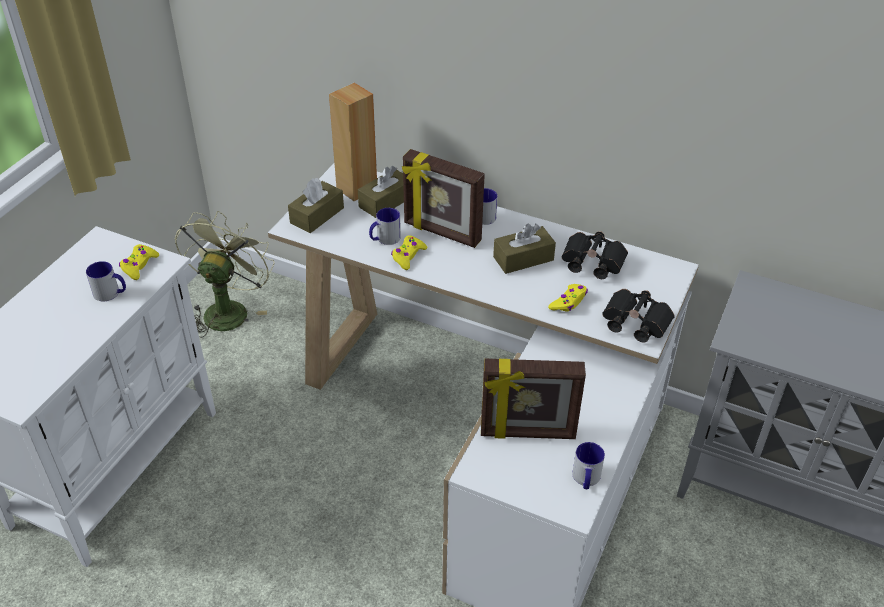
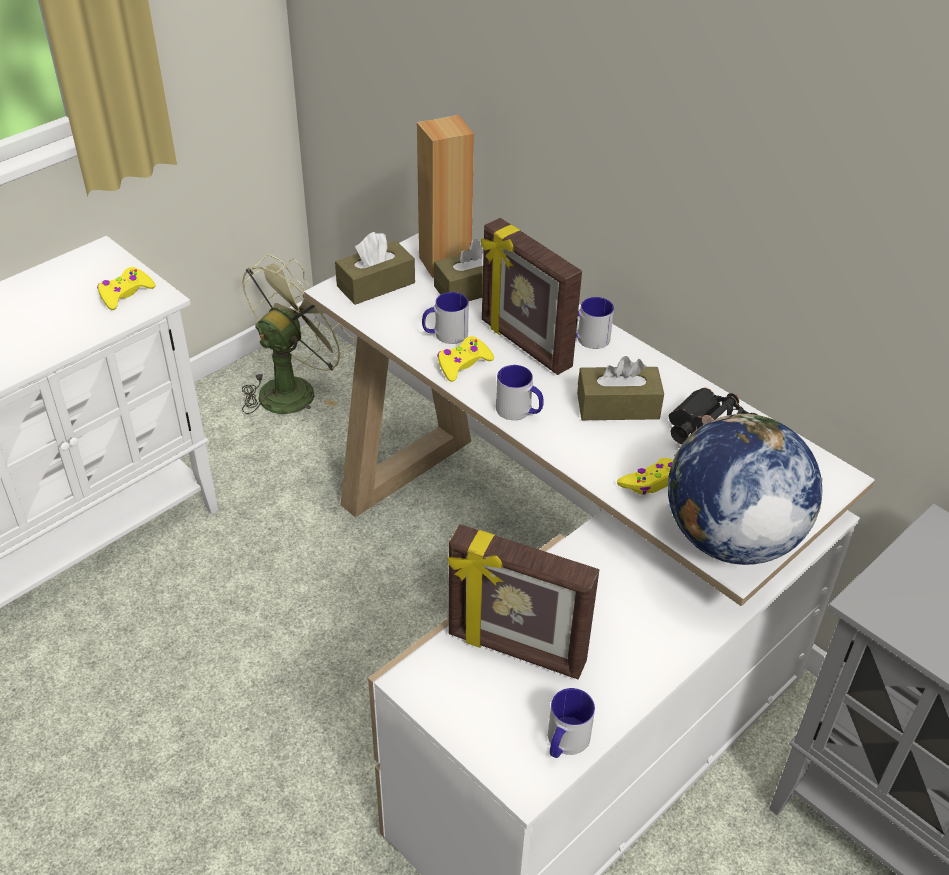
camera: 20 degrees right, 0 degrees up
mug [86,261,126,301] -> mug moved to [496,365,544,420]
black binoculars [602,289,675,343] -> globe [668,414,823,565]

